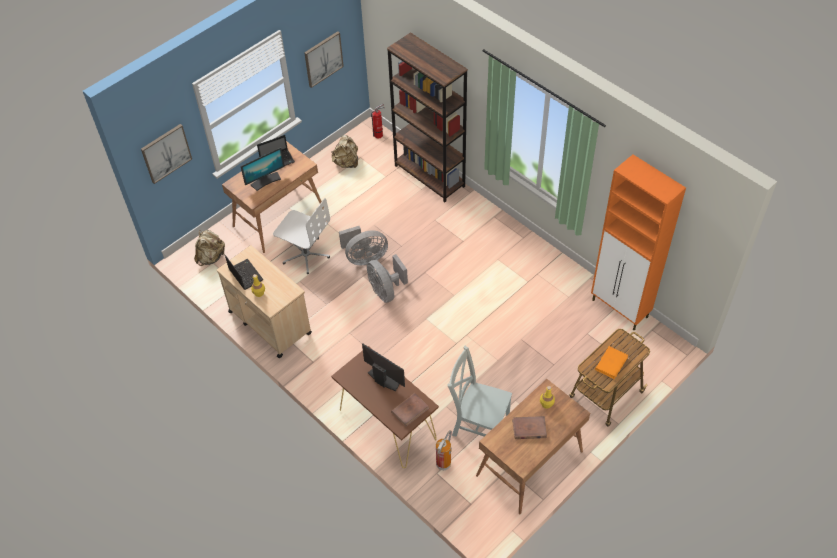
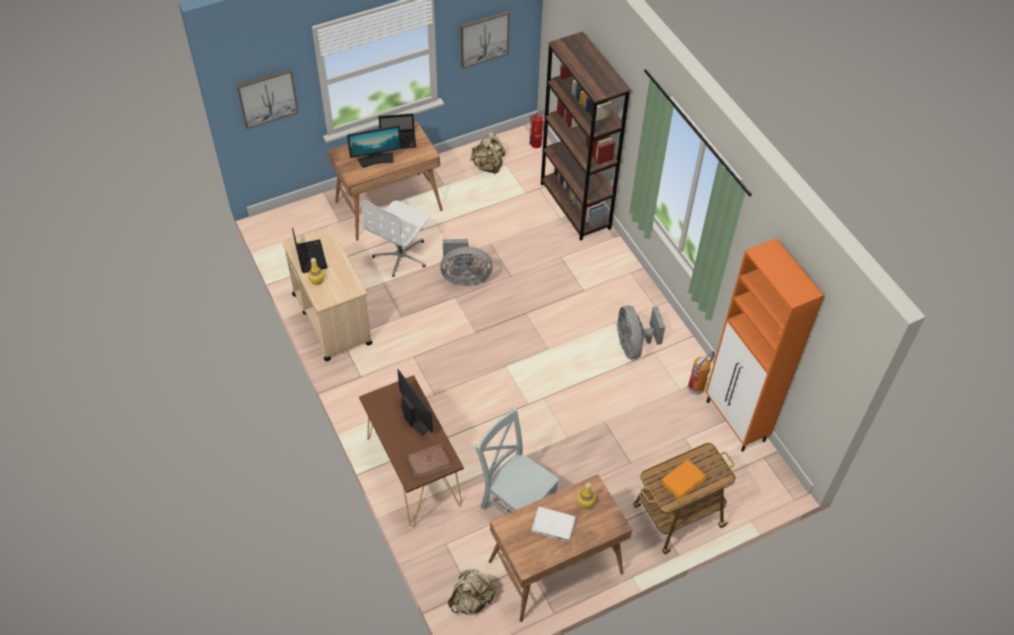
camera: 15 degrees right, 0 degrees up
beige backpack [194,230,225,266] -> beige backpack moved to [448,569,496,615]
white office chair [273,198,330,274] -> white office chair turned 75 degrees clockwise [362,200,430,277]
grey fan [367,254,408,303] -> grey fan moved to [617,305,665,359]
fire extinguisher [436,430,452,470] -> fire extinguisher moved to [688,351,715,395]
brown book [512,416,547,439] -> white book [531,507,576,542]

